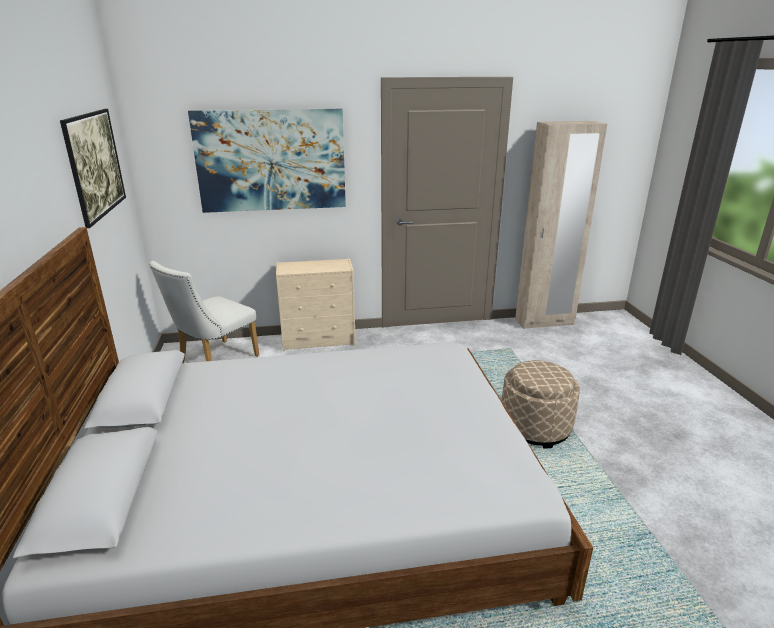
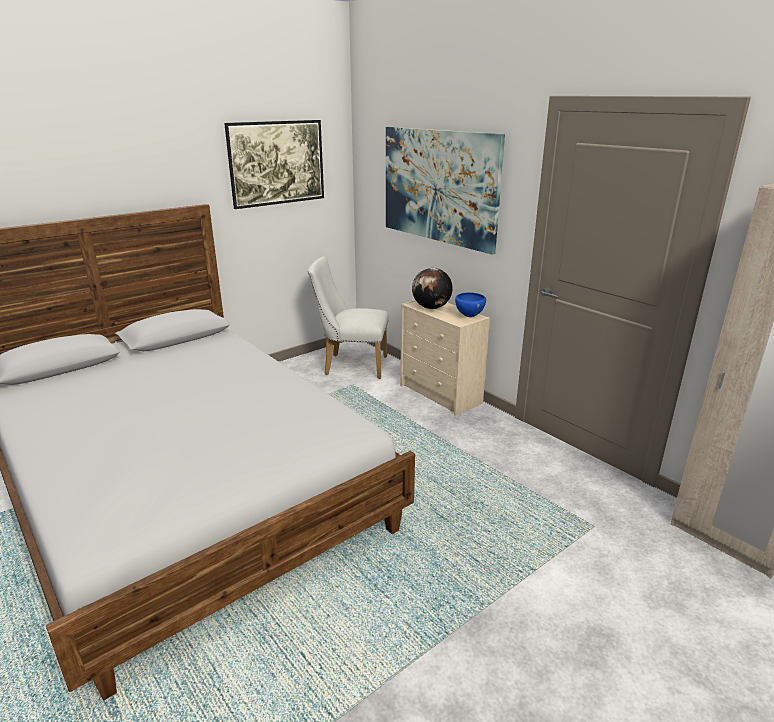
camera: 60 degrees right, 0 degrees up
beige ottoman [502,360,580,449] -> none
none -> globe [412,268,453,309]
none -> blue bowl [455,292,486,317]

